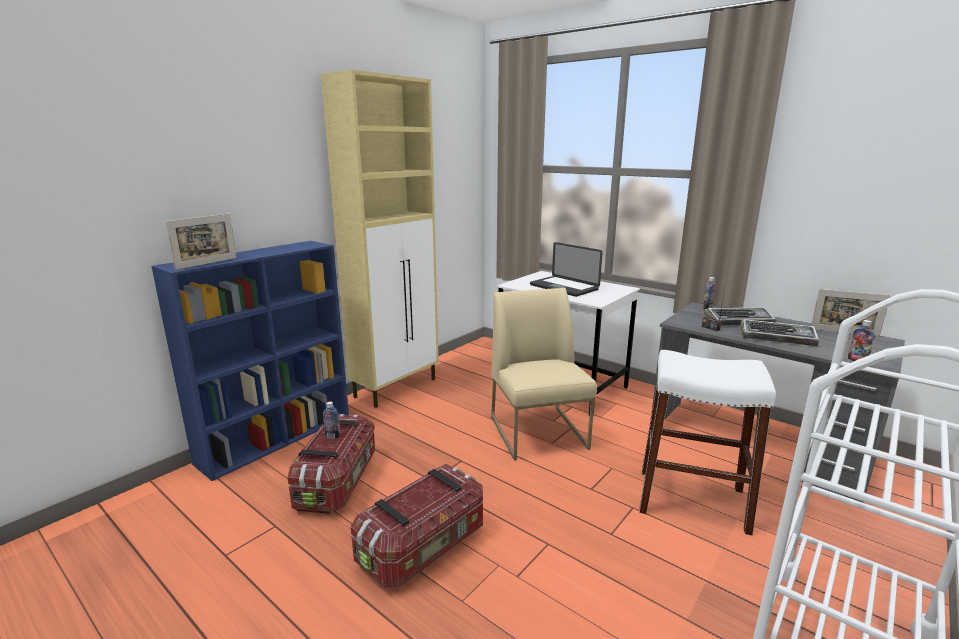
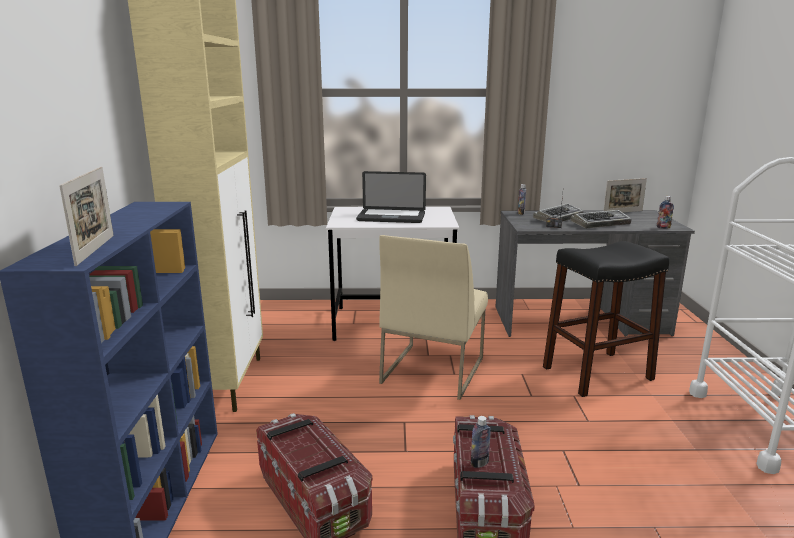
camera: 40 degrees left, 0 degrees up
bottle [323,401,341,439] -> bottle moved to [471,416,491,468]
beige chair [491,288,597,460] -> beige chair turned 105 degrees counterclockwise [379,235,488,400]
white stool [639,350,776,536] -> black stool [543,241,669,397]

